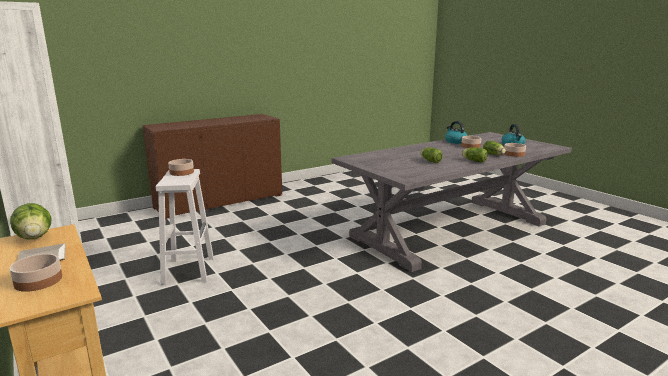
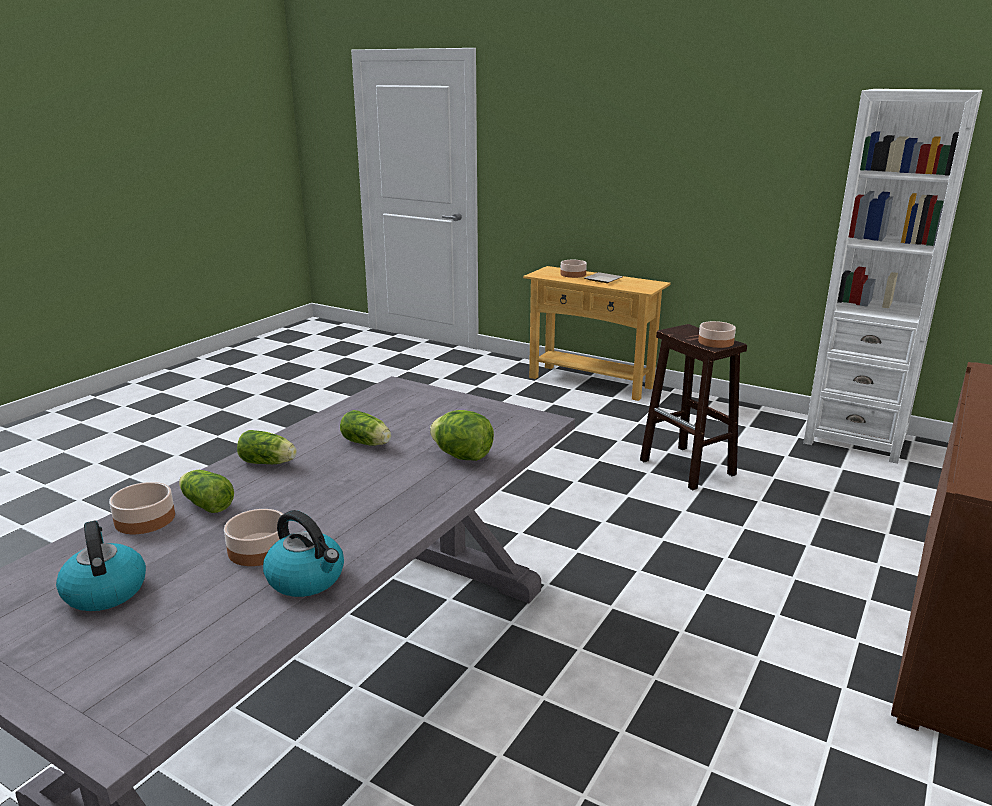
camera: 155 degrees right, 5 degrees up
lettuce [10,203,51,239] -> lettuce moved to [430,410,494,461]
white stool [156,169,214,285] -> brown stool [640,324,747,490]

